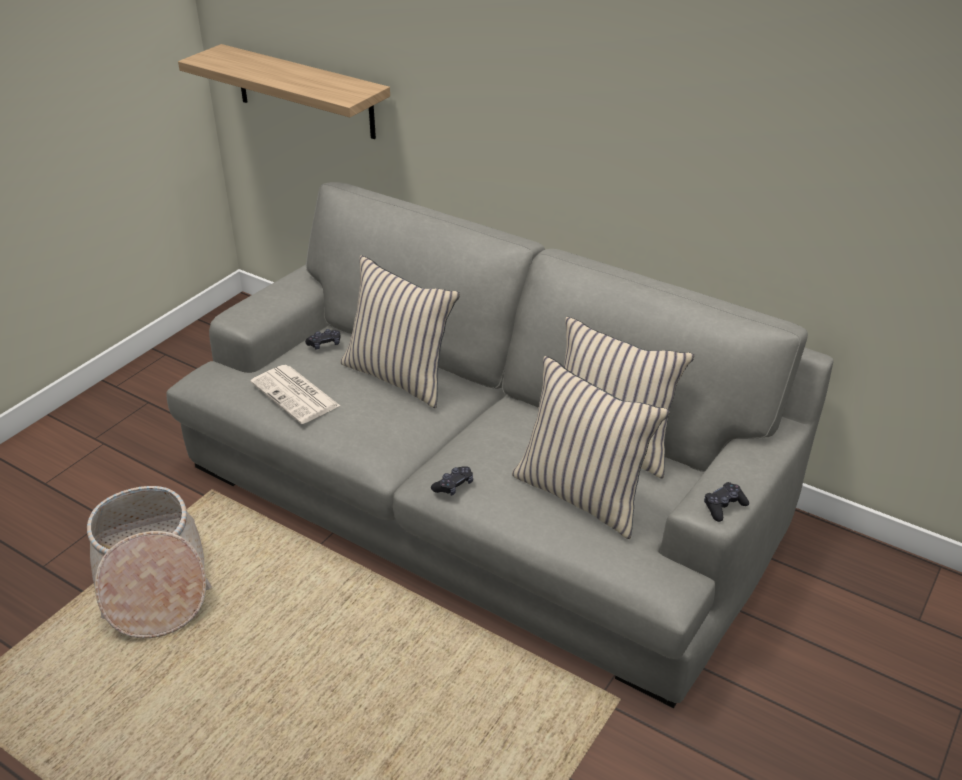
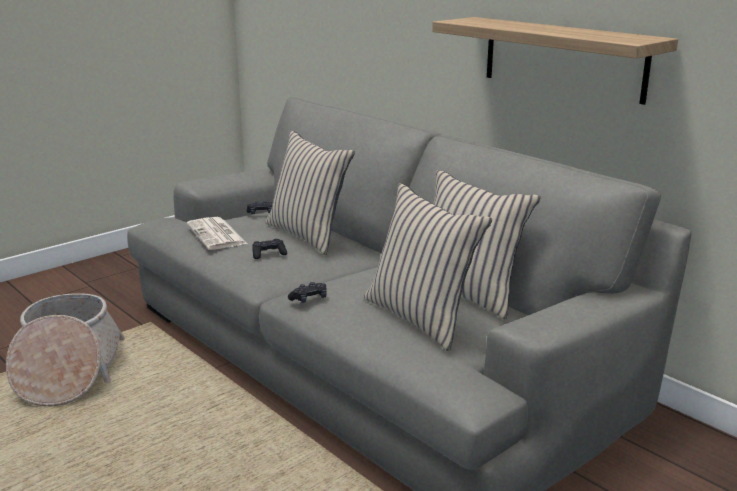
camera: 15 degrees right, 15 degrees down
shelf [178,44,390,139] -> shelf moved to [432,17,678,105]
black game controller [704,482,749,522] -> black game controller moved to [252,239,287,259]

